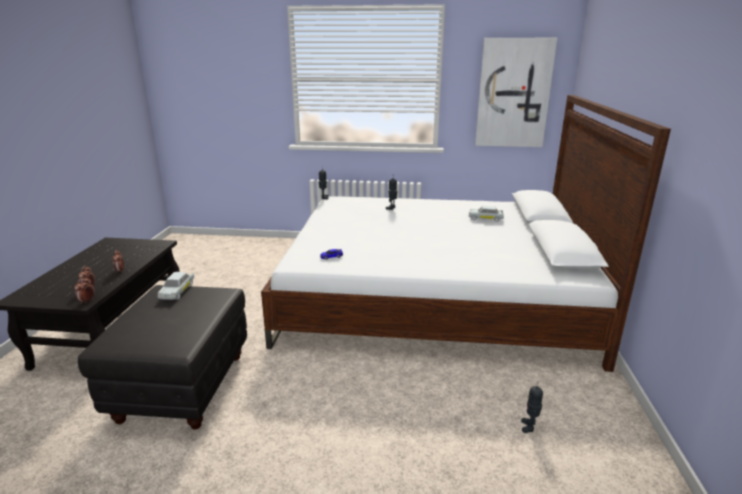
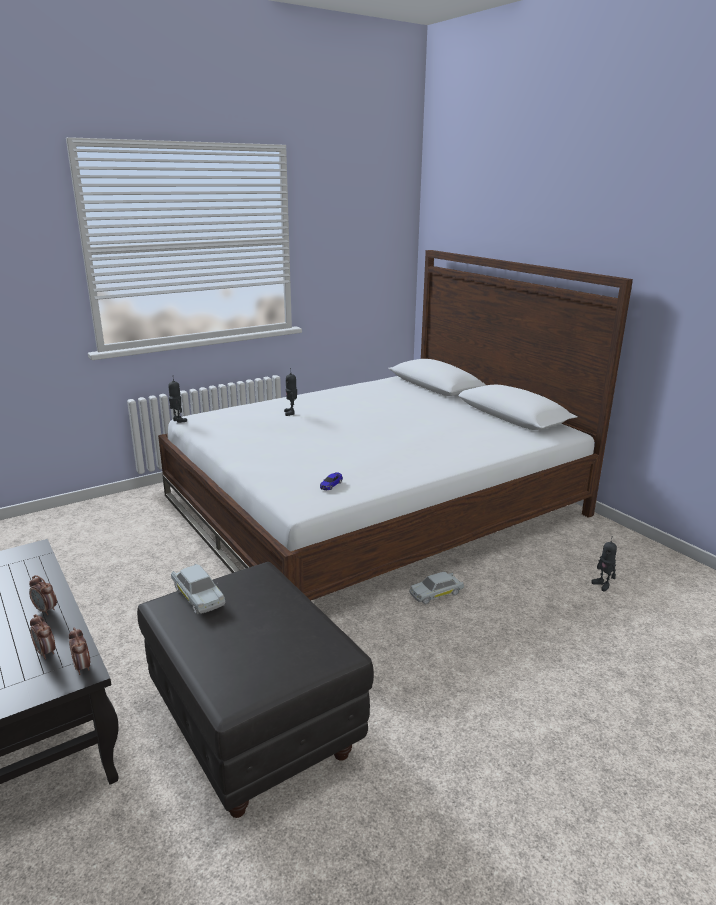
camera: 40 degrees left, 0 degrees up
white toy car [469,206,504,222] -> white toy car moved to [409,572,464,604]
picture [475,38,557,147] -> none

